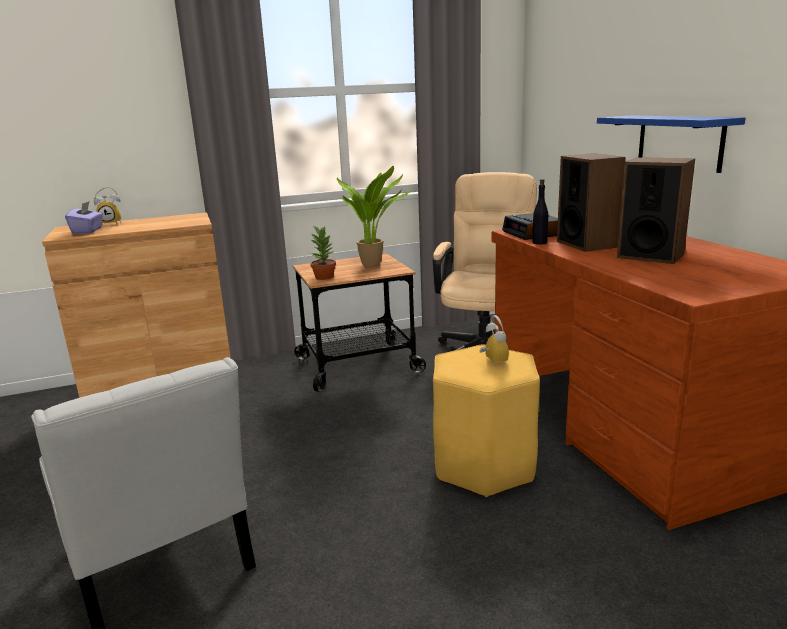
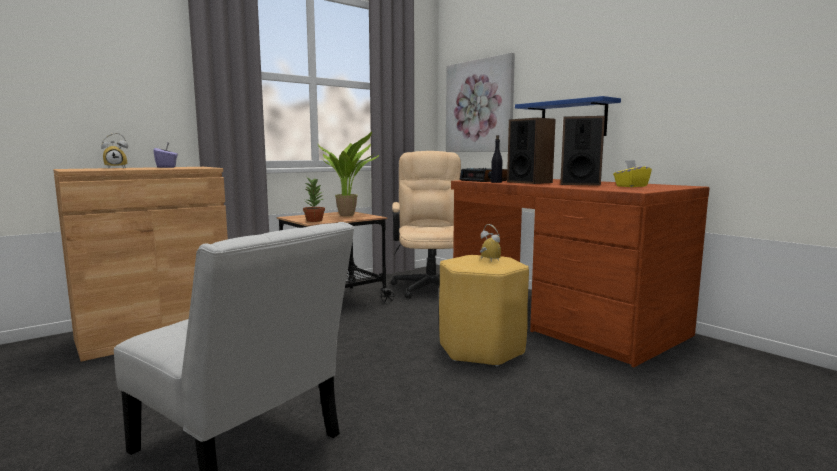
camera: 20 degrees left, 10 degrees down
purple tissue box [65,201,103,234] -> purple tissue box moved to [153,143,178,168]
none -> picture [446,53,515,152]
none -> yellow tissue box [613,160,652,187]

